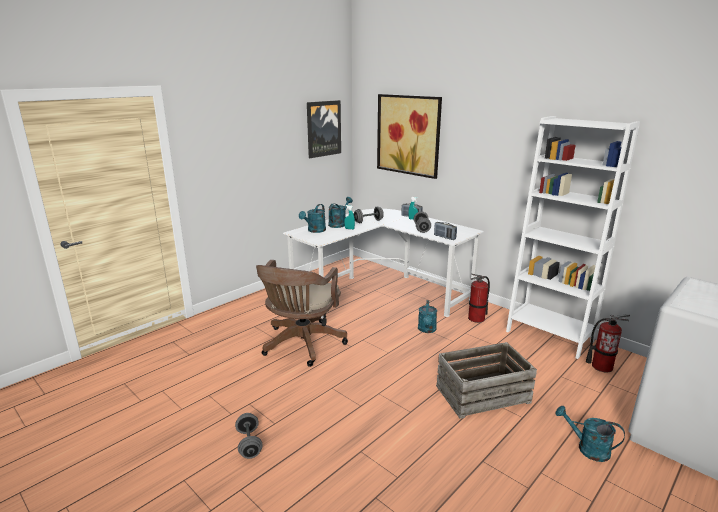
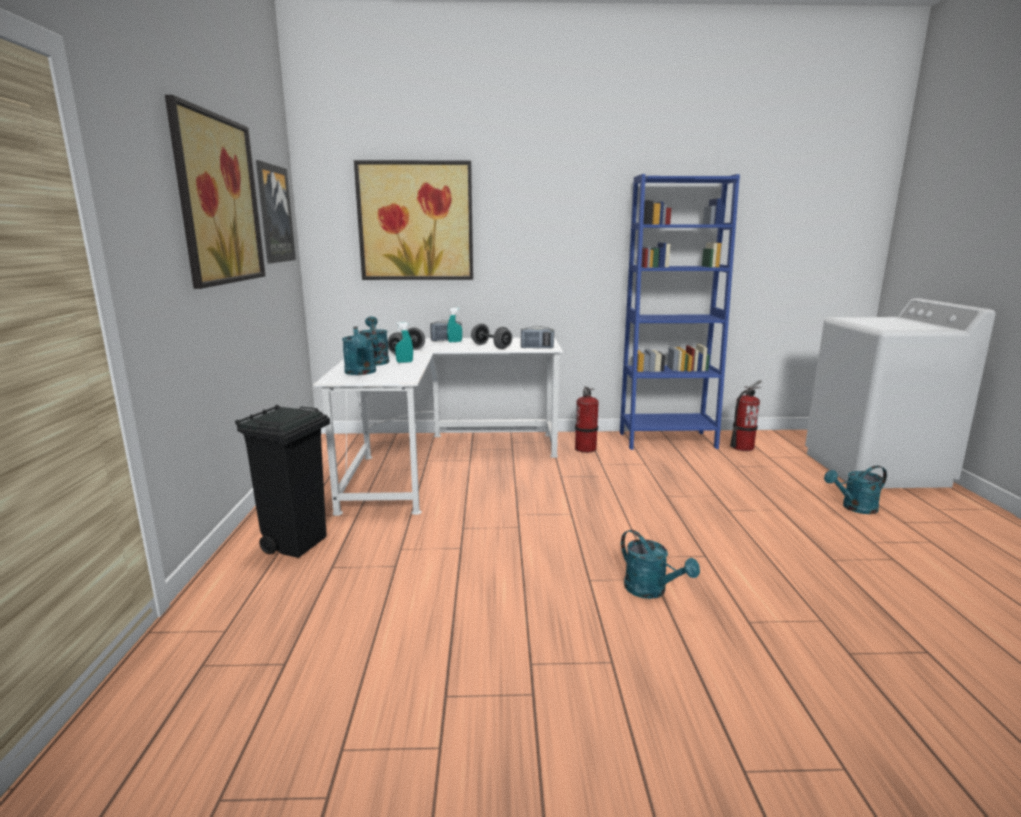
camera: 45 degrees left, 5 degrees down
grey dumbbell [235,413,263,459] -> none
brown office chair [256,260,348,367] -> none
turquoise watering can [418,300,437,333] -> turquoise watering can moved to [621,530,700,599]
crate [436,342,537,419] -> none
white bookcase [506,116,640,359] -> blue bookcase [620,174,740,450]
none -> picture [165,95,265,289]
none -> black trash can [235,405,330,558]

